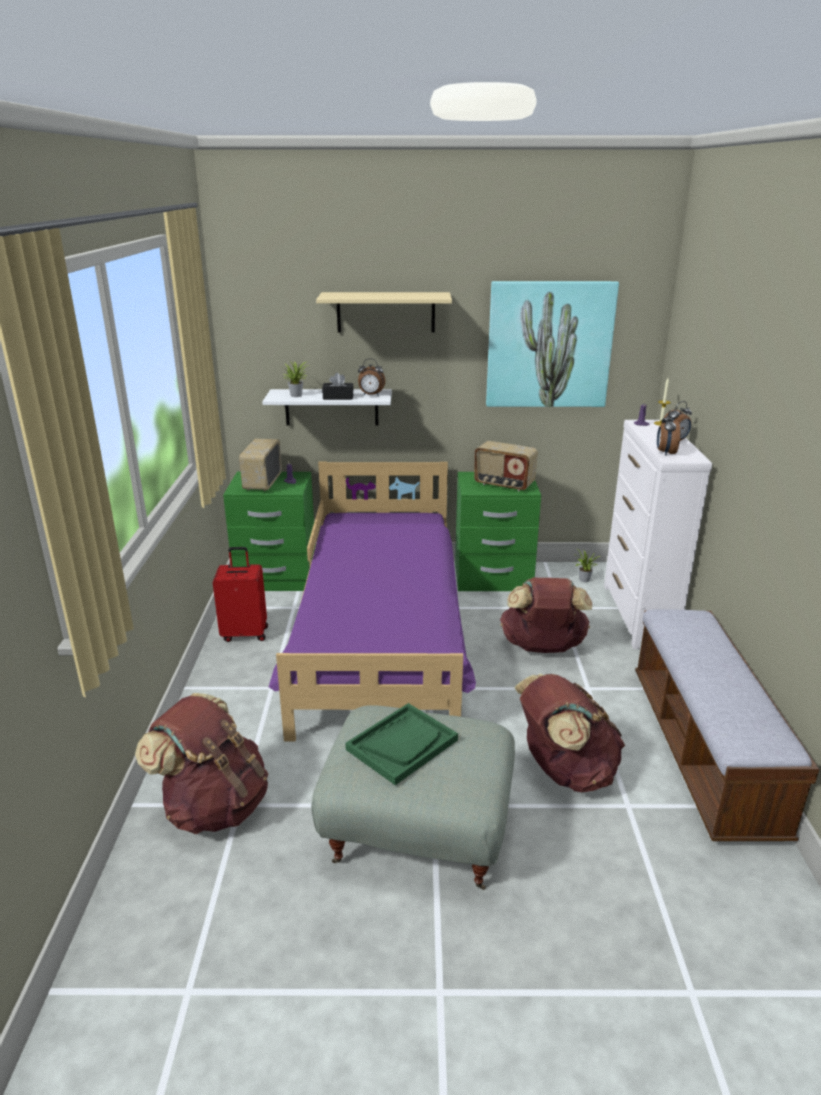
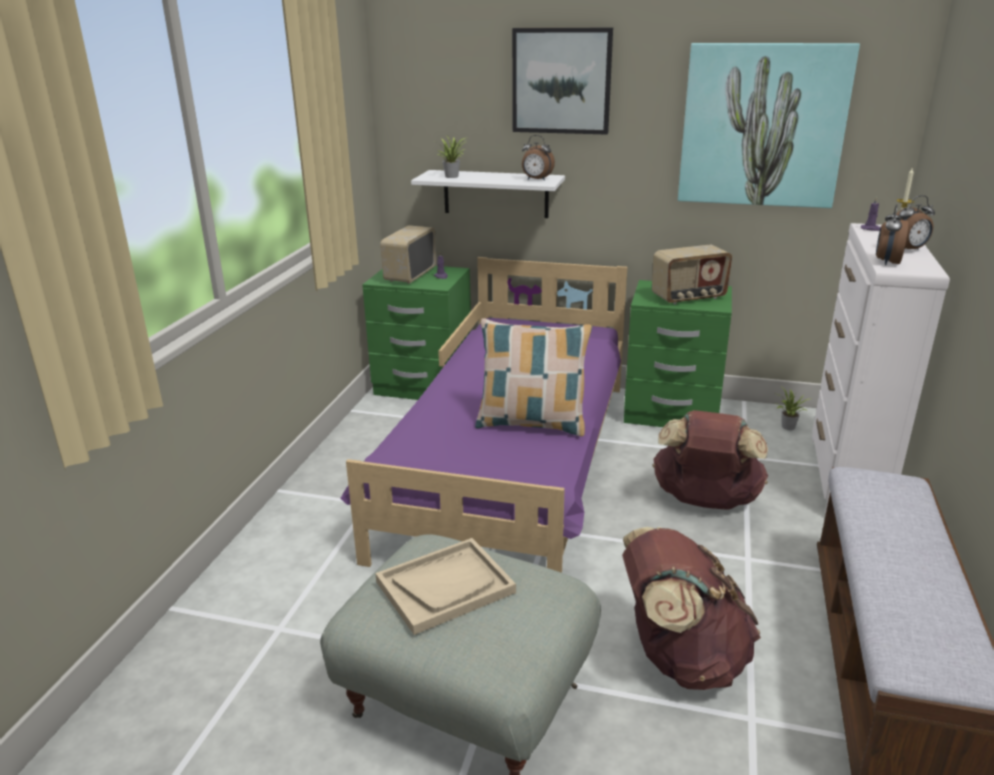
camera: 15 degrees right, 0 degrees up
brown backpack [135,693,268,834] -> none
red suitcase [213,547,268,642] -> none
beige shelf [316,292,452,332] -> picture [512,28,613,135]
black tissue box [322,373,354,400] -> none
green tray [345,703,458,785] -> beige tray [375,538,516,635]
radio [474,441,538,491] -> radio turned 60 degrees counterclockwise [652,245,732,305]
none -> pillow [475,318,592,436]

